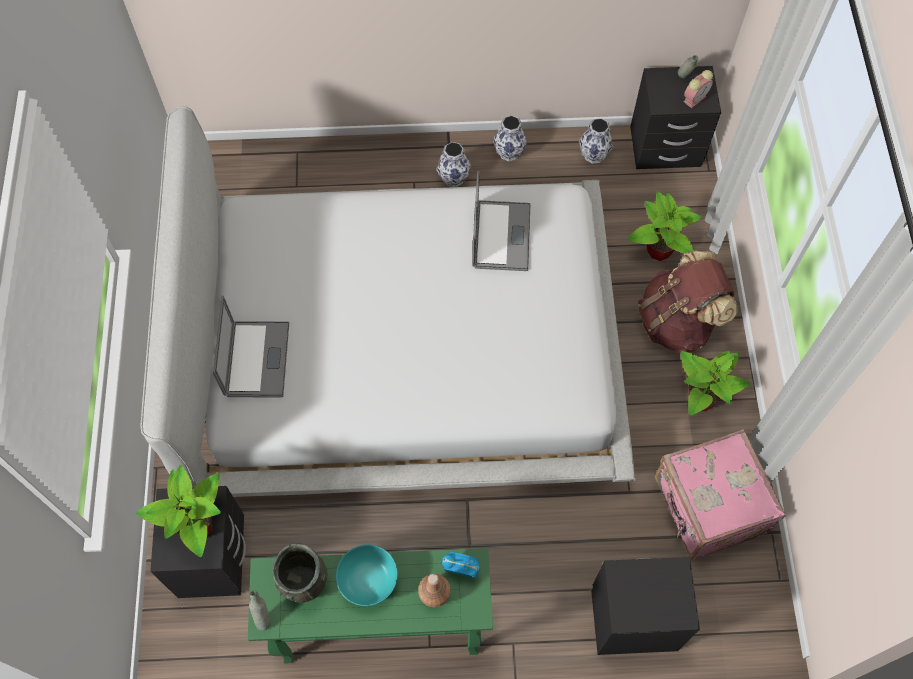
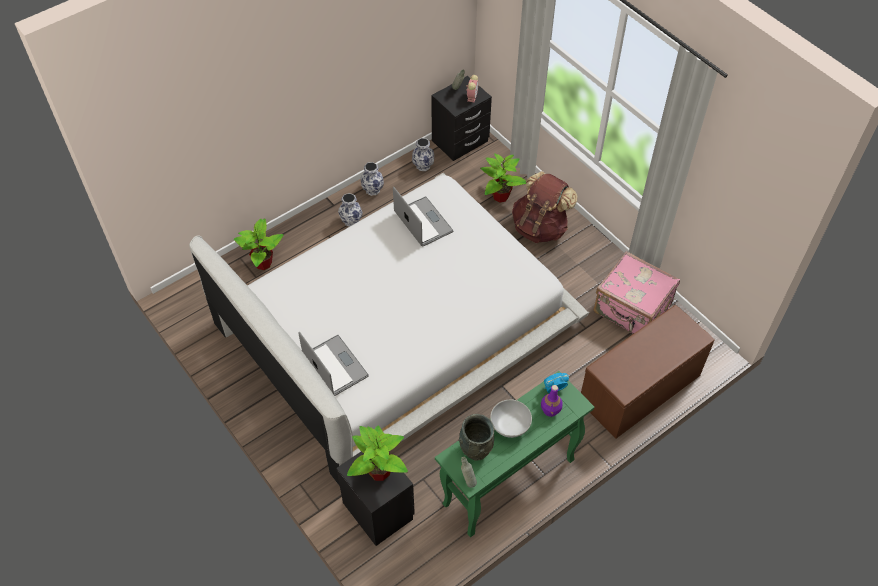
camera: 35 degrees left, 10 degrees down
turquoise bowl [336,544,398,606] -> white bowl [490,400,532,438]
brown bottle [418,573,451,607] -> purple bottle [541,385,562,417]
black nightstand [591,557,700,655] -> brown bench [581,305,715,439]
potted plant [681,351,751,416] -> potted plant moved to [234,218,284,270]

